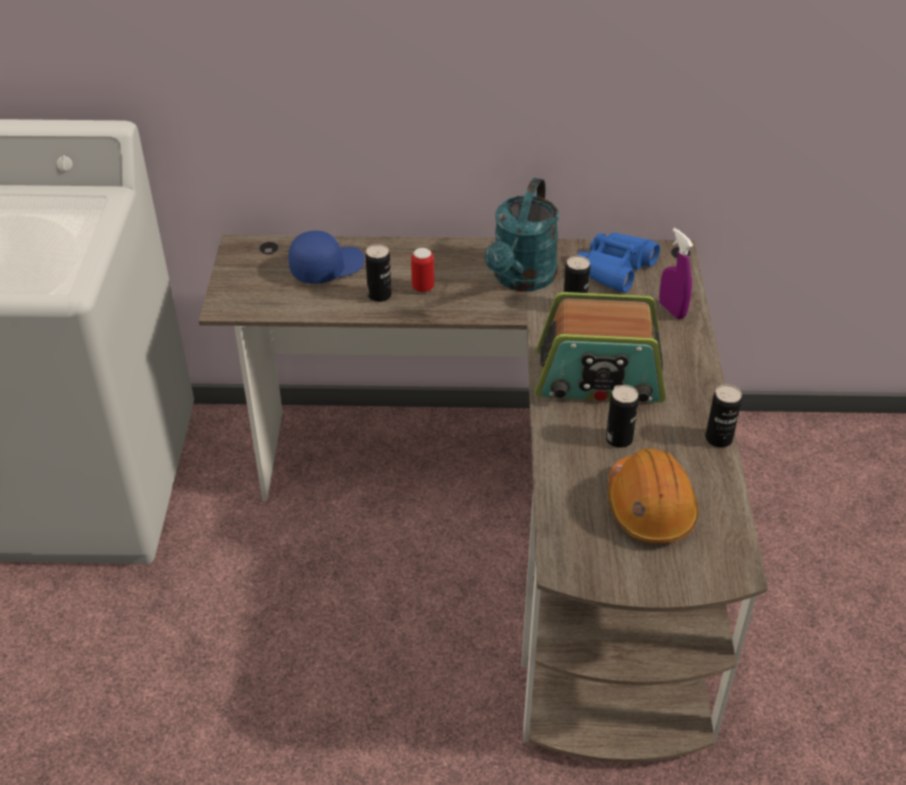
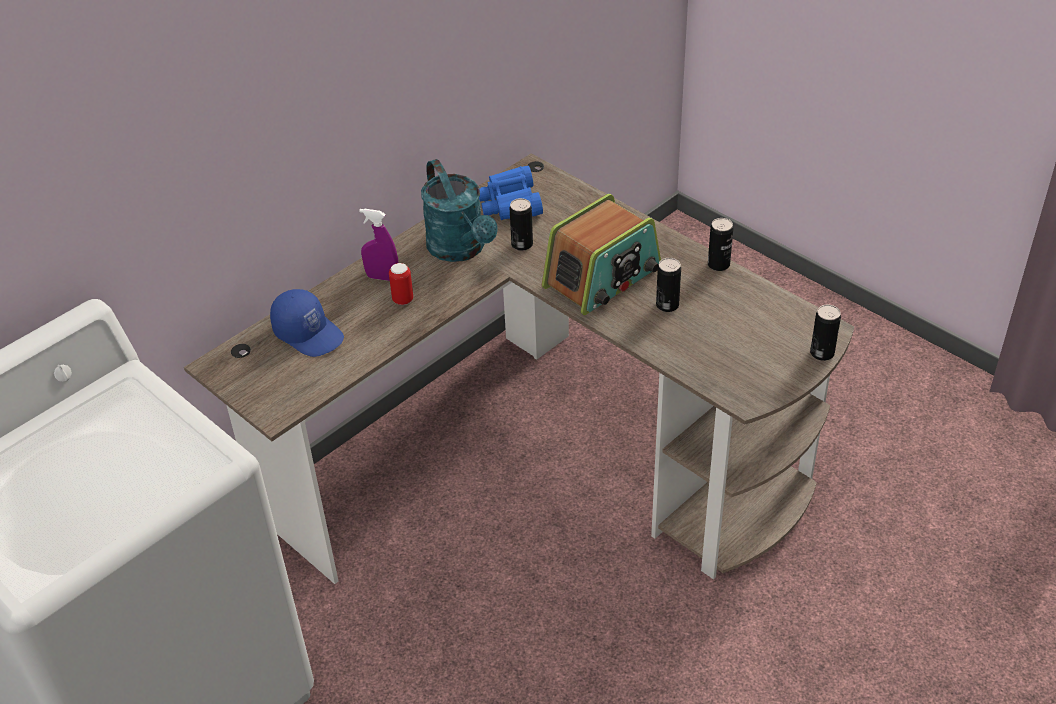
camera: 45 degrees left, 0 degrees up
blue cap [288,230,365,284] -> blue cap turned 120 degrees clockwise [270,289,344,357]
can [365,244,392,302] -> can moved to [810,304,841,361]
orange hard hat [608,448,699,543] -> none
purple spray bottle [659,228,694,319] -> purple spray bottle moved to [359,209,398,281]

